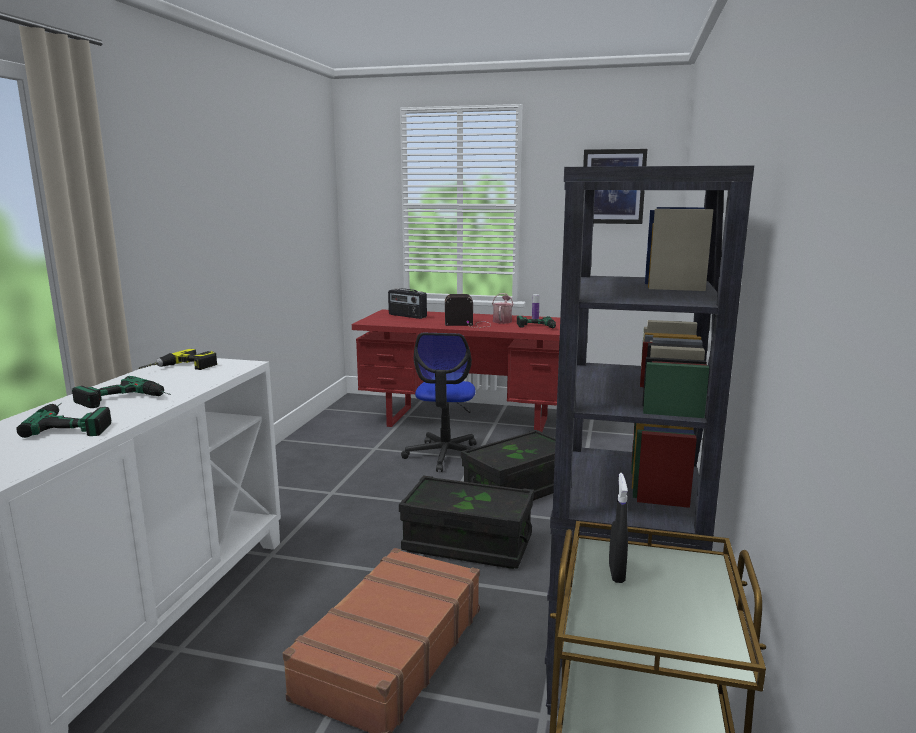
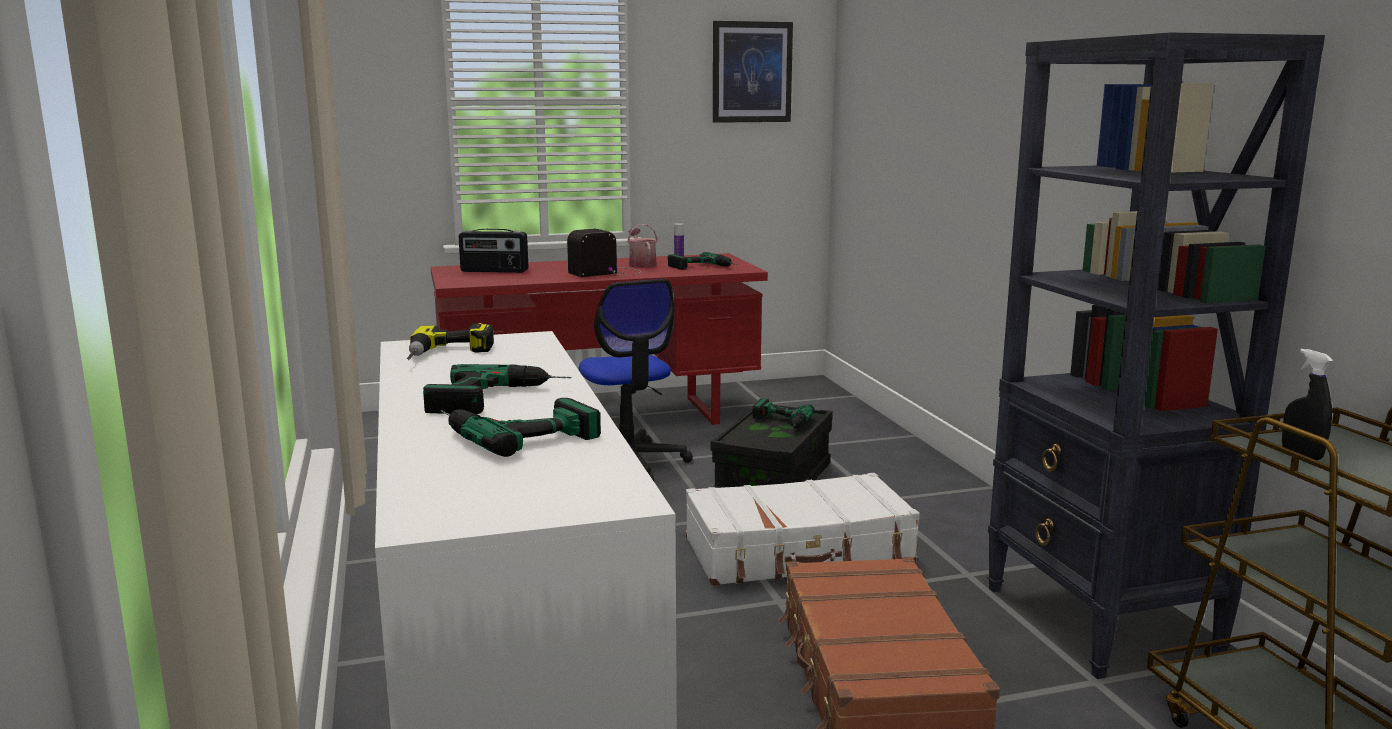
camera: 30 degrees left, 0 degrees up
black storage box [399,475,534,569] -> white suitcase [686,473,920,586]
none -> power drill [752,398,814,430]

